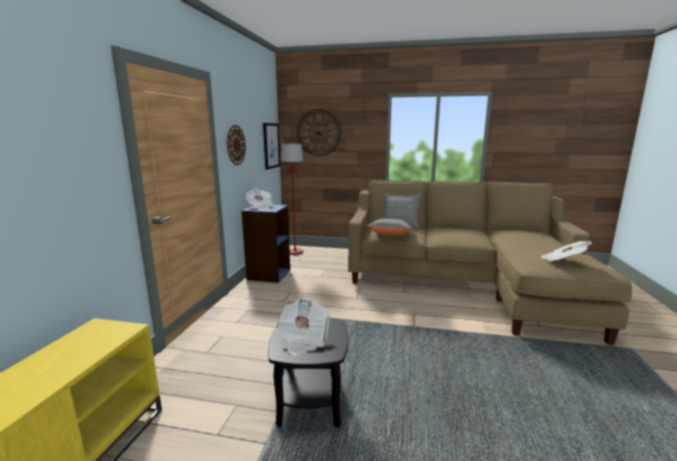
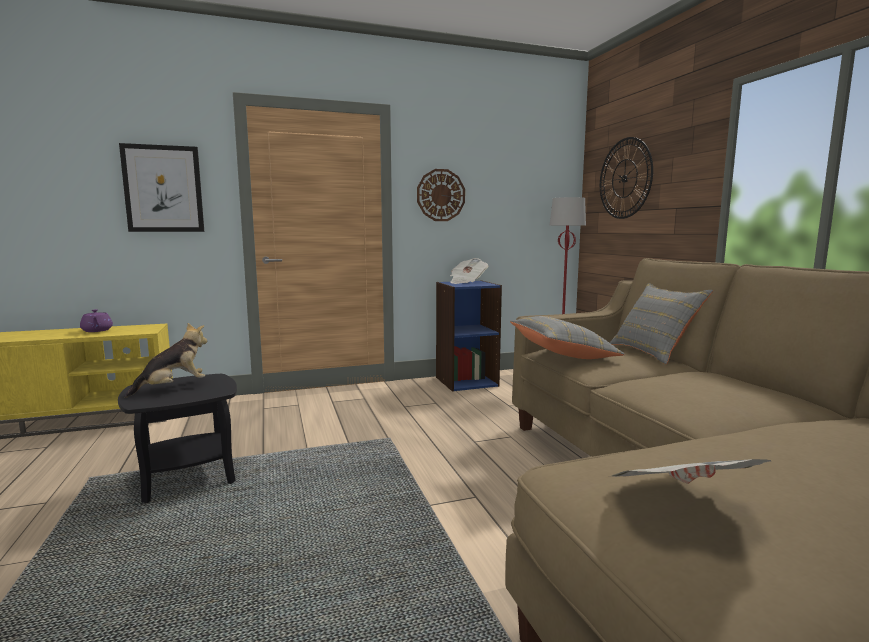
camera: 60 degrees right, 5 degrees down
picture [263,123,280,170] -> picture moved to [119,143,204,232]
newspaper [277,298,330,355] -> plush toy [125,323,207,398]
none -> purple teapot [80,309,113,332]

